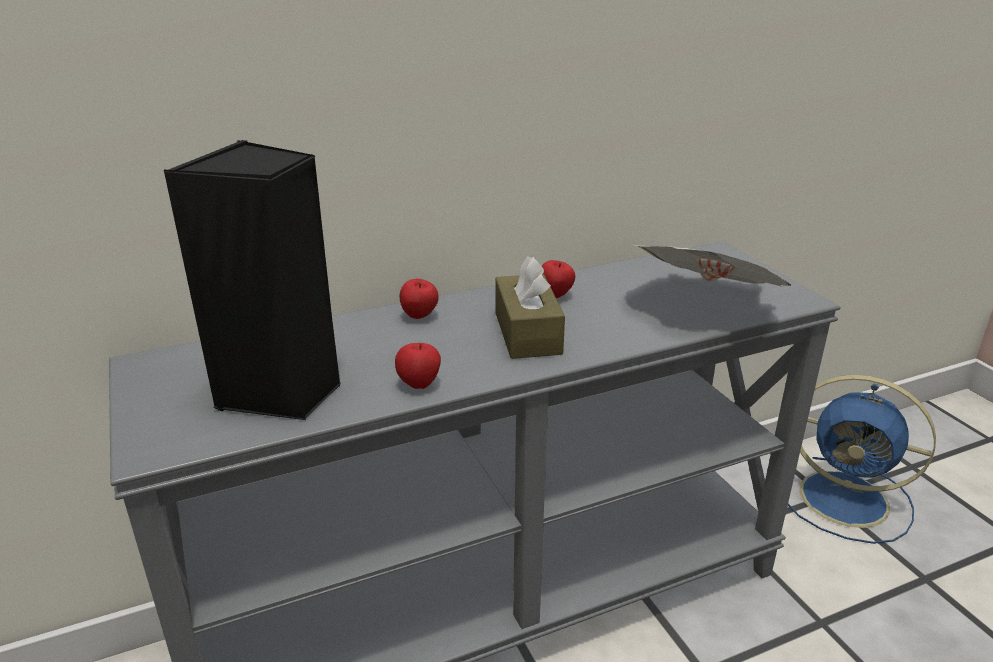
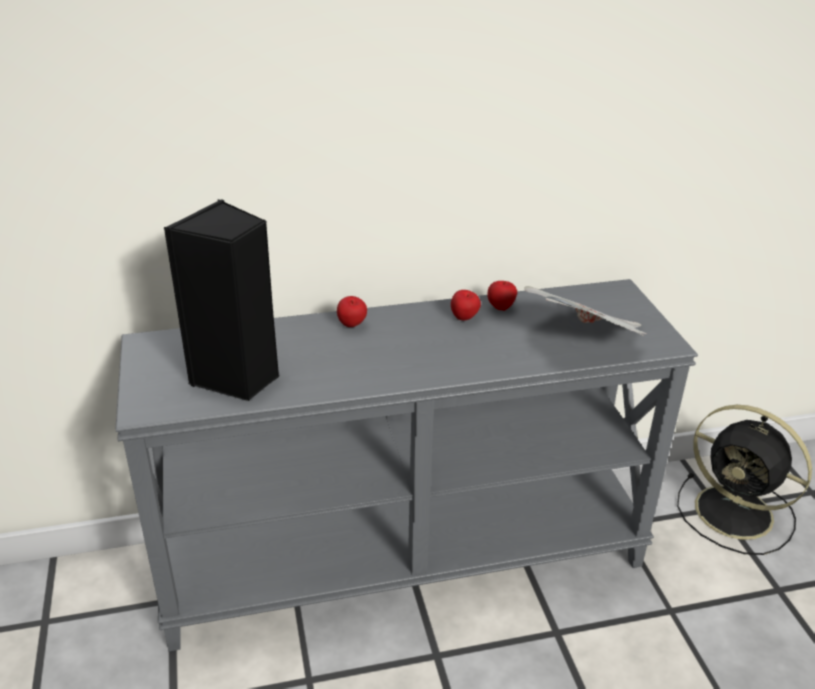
camera: 10 degrees right, 5 degrees up
apple [395,343,441,389] -> apple moved to [487,281,517,311]
brown tissue box [495,256,565,359] -> none
blue fan [788,375,936,544] -> black fan [677,405,812,555]

